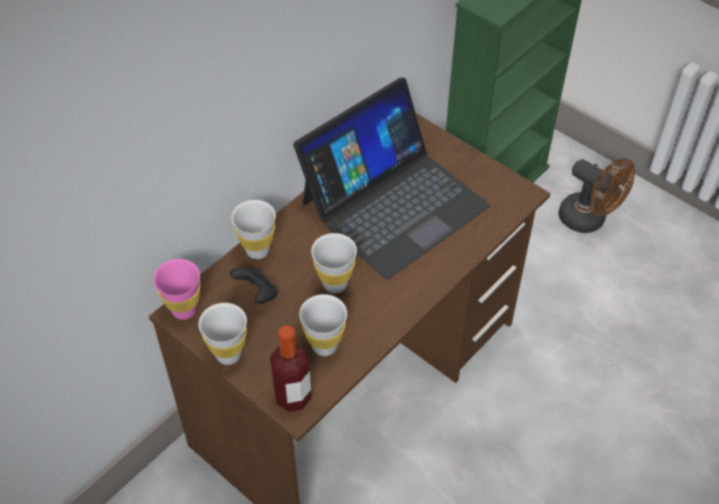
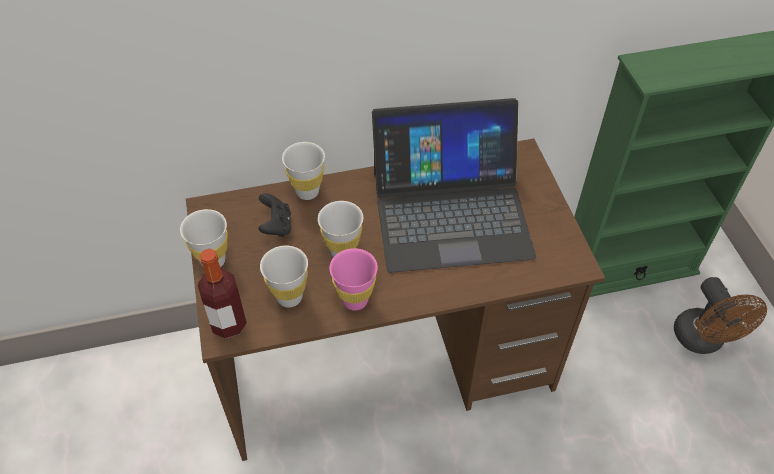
camera: 35 degrees right, 0 degrees up
pink cup [153,259,200,320] -> pink cup moved to [329,248,378,311]

